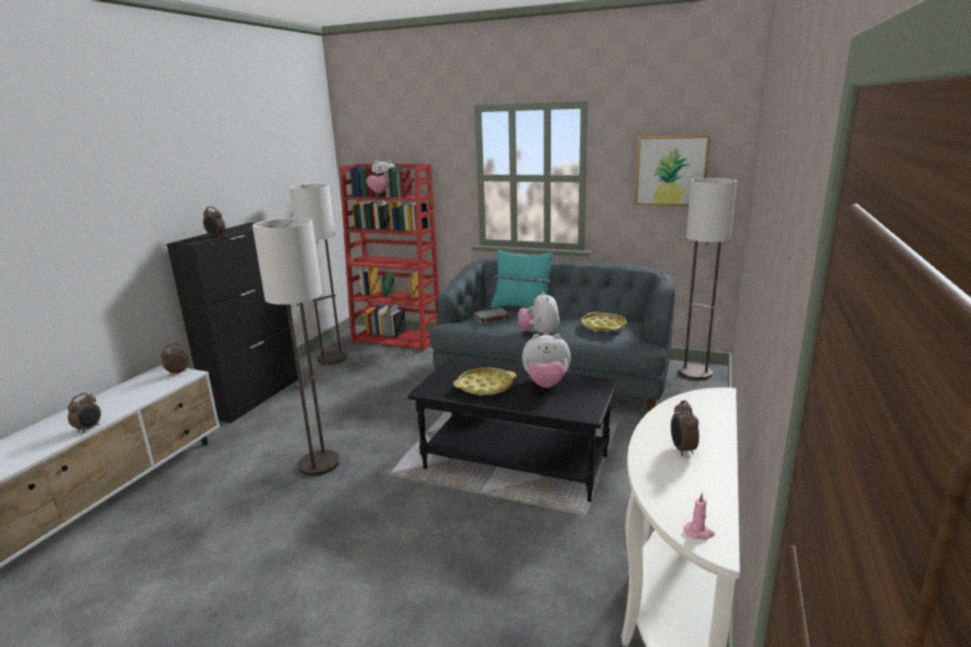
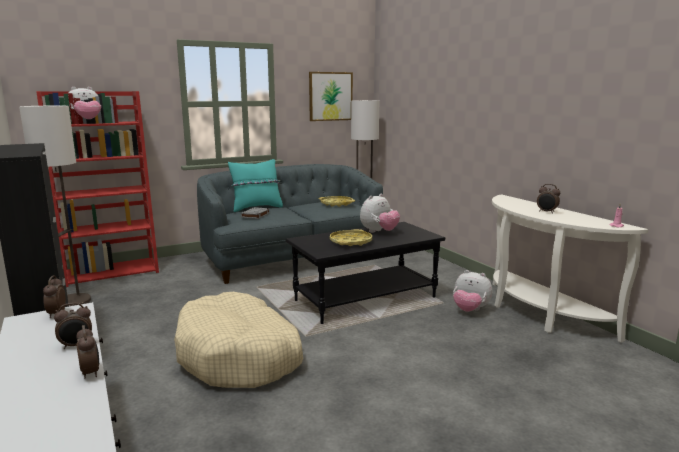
camera: 50 degrees left, 5 degrees down
alarm clock [203,207,225,237] -> alarm clock moved to [54,303,92,349]
floor lamp [252,218,340,476] -> beige dog bed [174,292,303,388]
plush toy [518,291,560,335] -> plush toy moved to [453,270,493,312]

